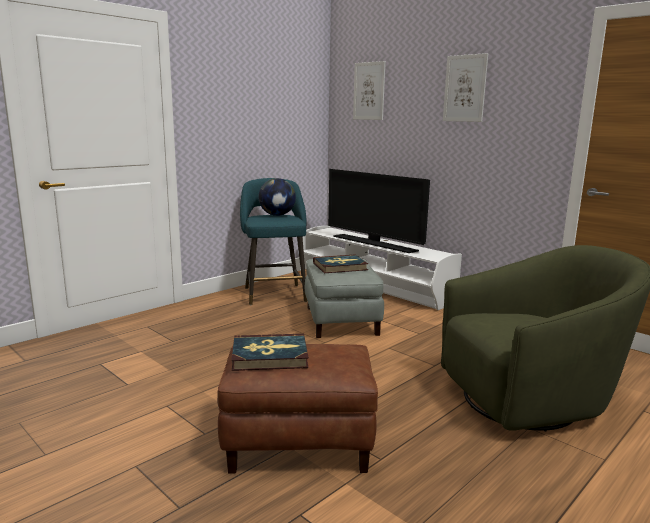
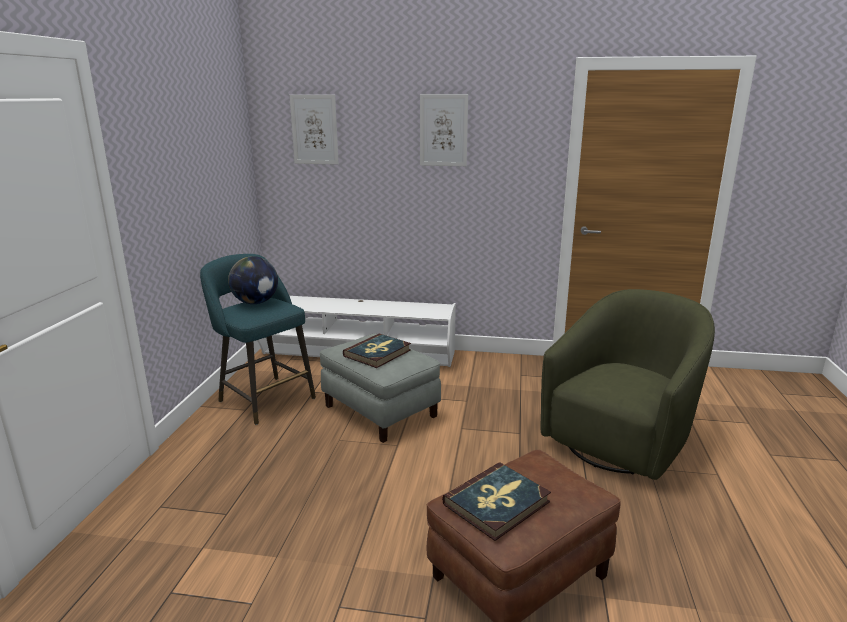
camera: 35 degrees left, 5 degrees up
television [328,169,430,253] -> none

